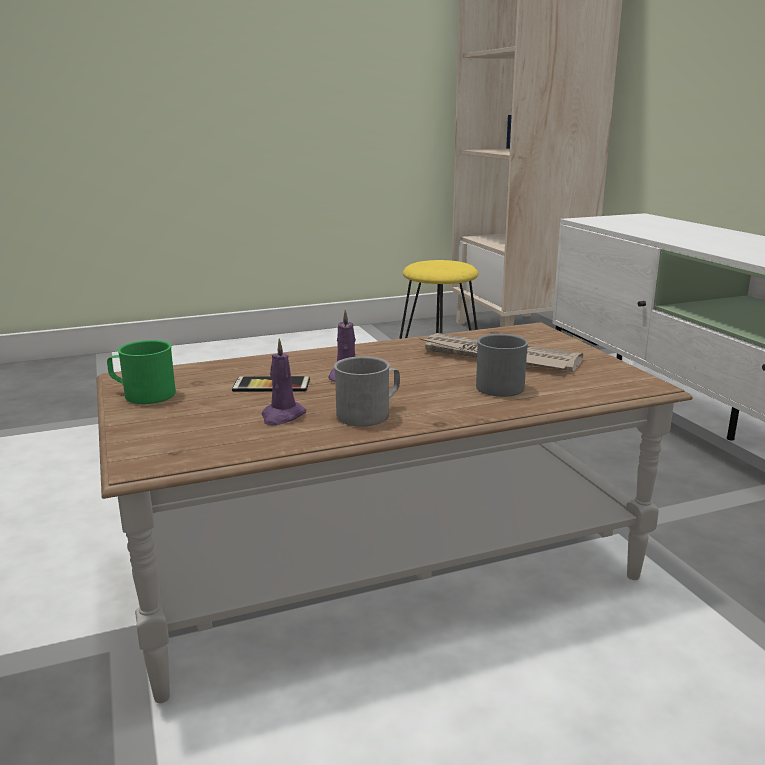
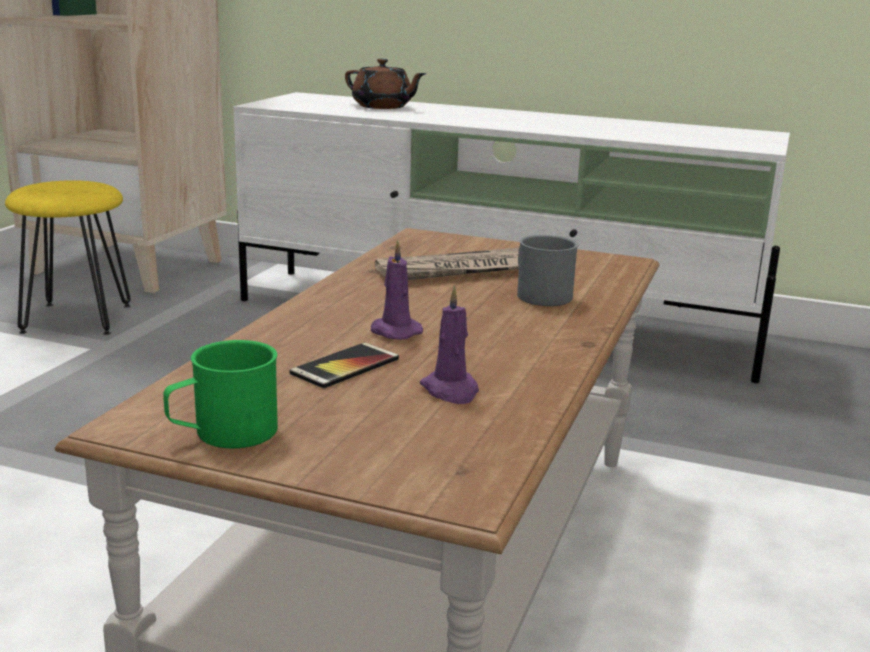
camera: 50 degrees left, 0 degrees up
grey mug [334,356,400,426] -> none
none -> brown teapot [345,59,426,109]

